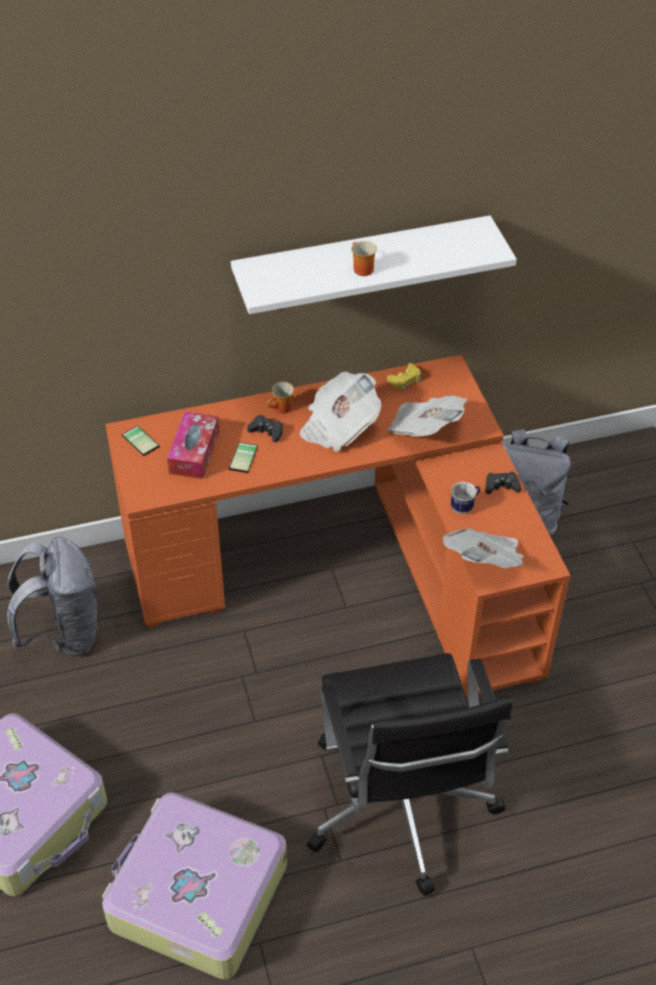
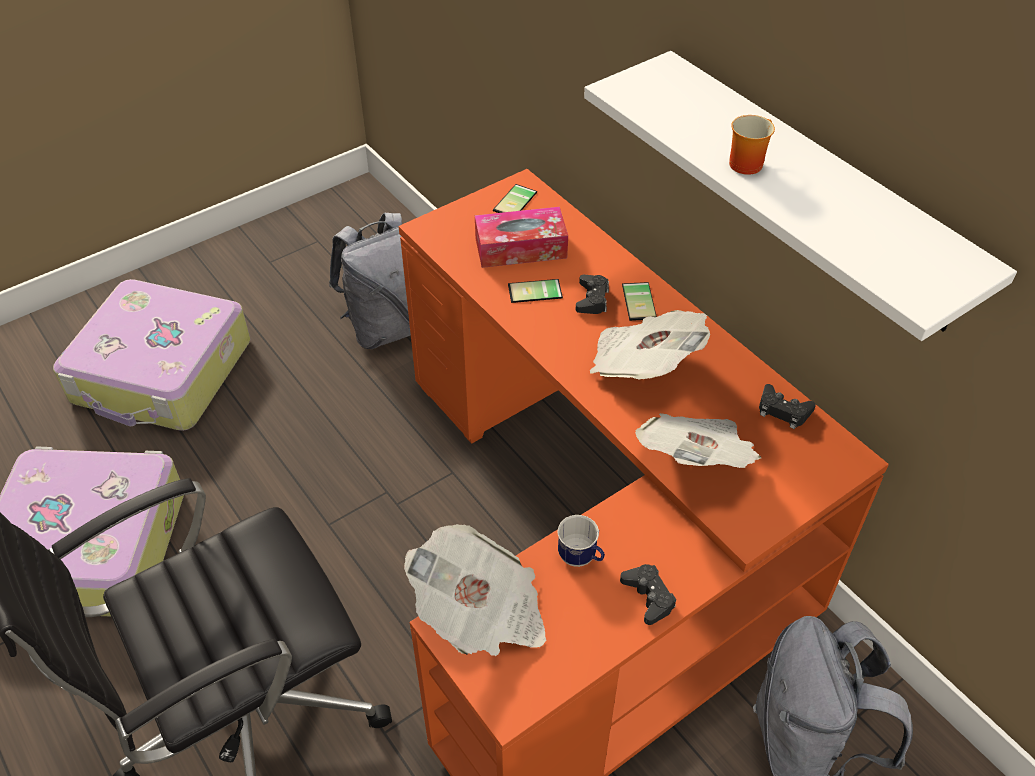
camera: 70 degrees right, 0 degrees up
mug [267,382,294,413] -> phone [622,282,657,321]
yellow game controller [387,363,421,391] -> black game controller [759,384,816,429]

